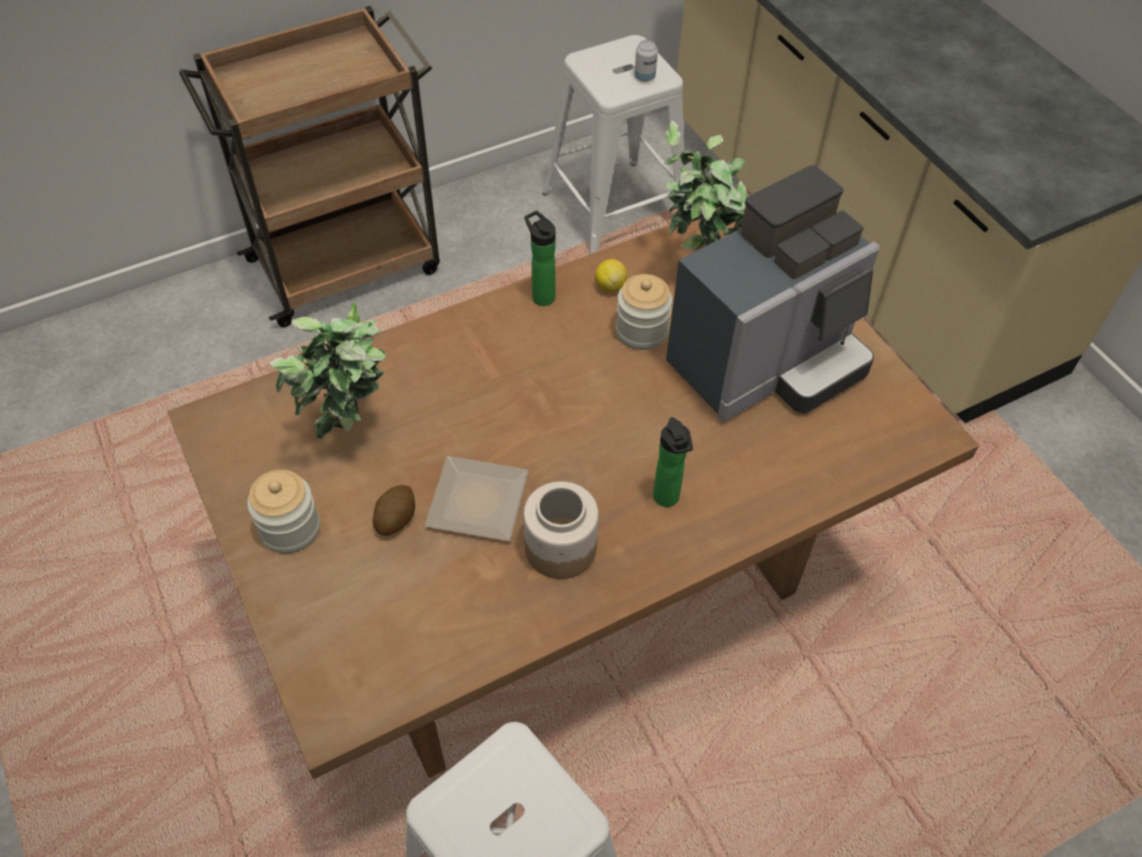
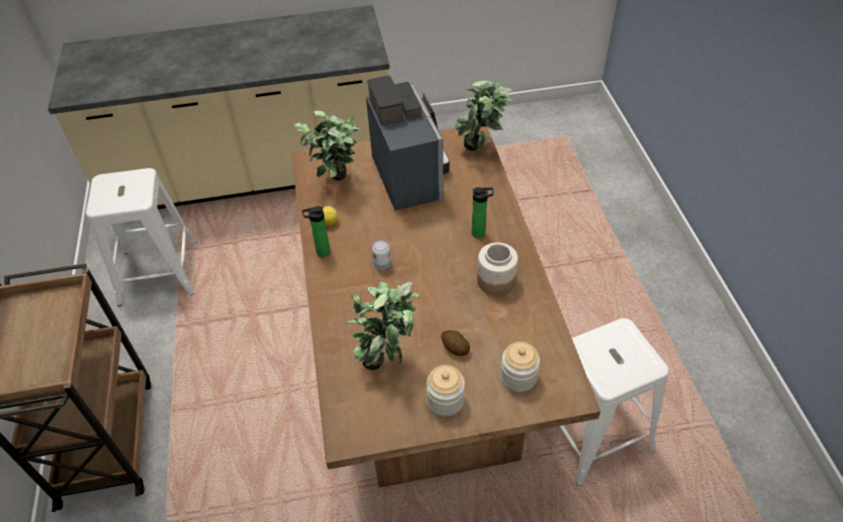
camera: 70 degrees left, 5 degrees down
plate [425,456,529,541] -> none
jar [616,274,672,350] -> jar moved to [500,342,540,392]
can [634,40,658,82] -> can moved to [372,240,391,270]
none -> potted plant [453,80,512,151]

